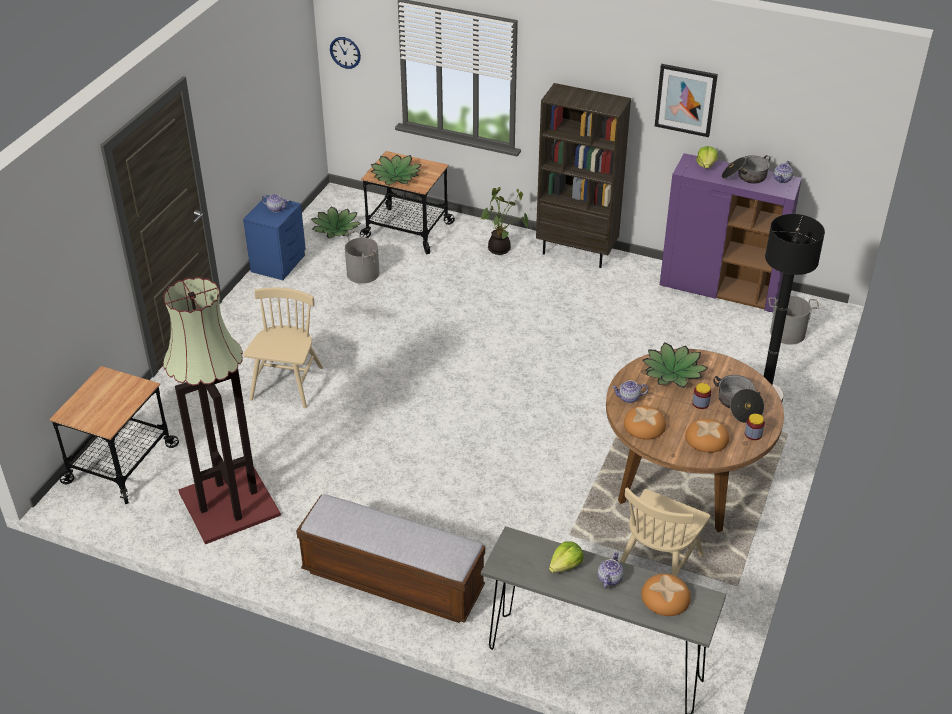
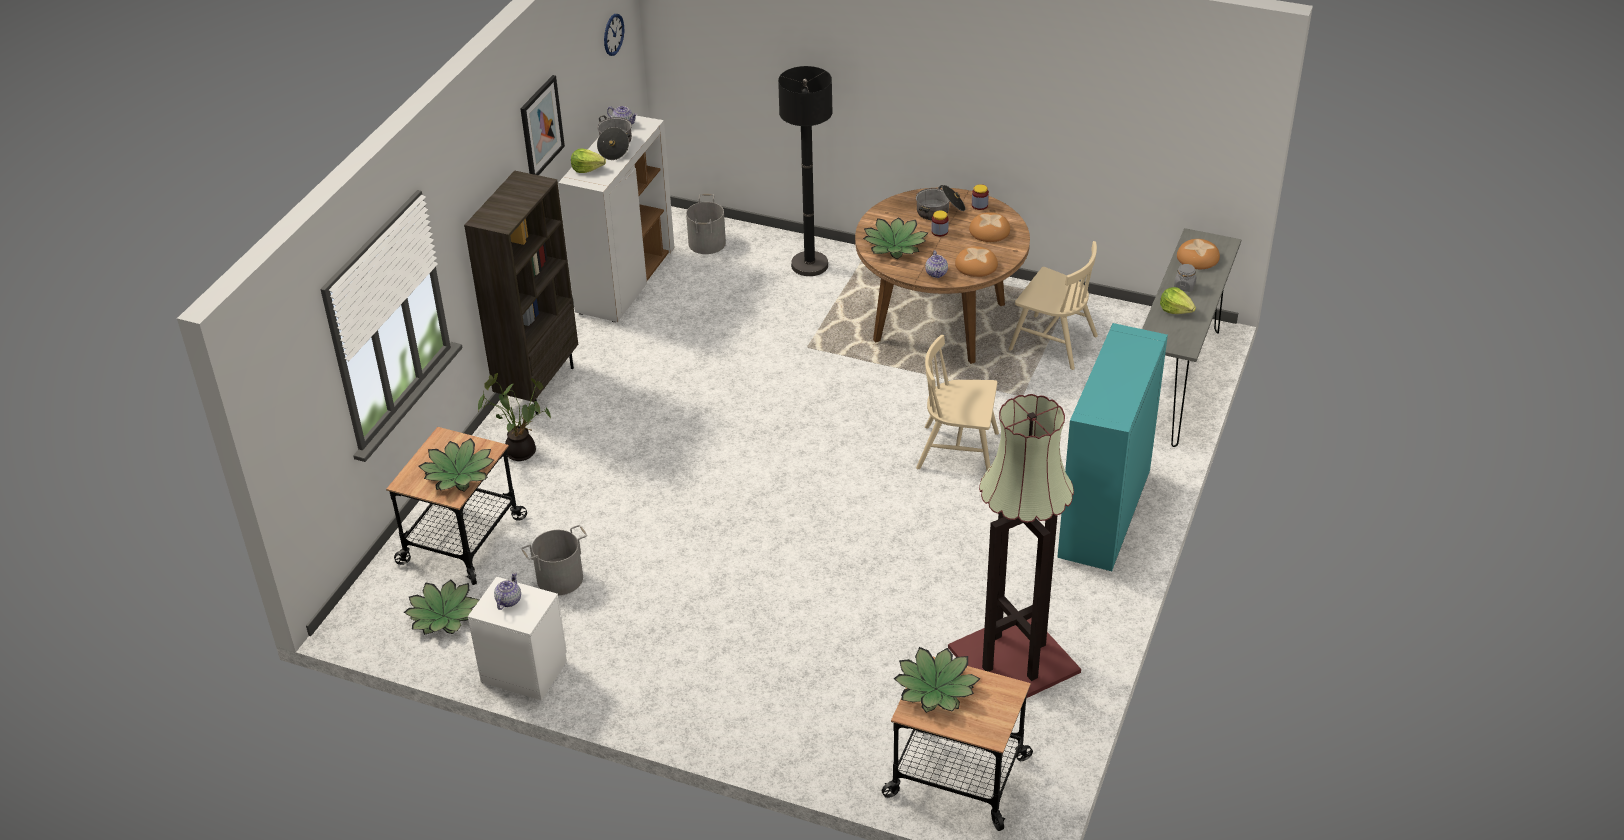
camera: 90 degrees left, 0 degrees up
blue nightstand [243,195,306,280] -> white nightstand [468,577,567,700]
beige chair [243,288,323,408] -> beige chair moved to [916,335,999,471]
bench [296,494,485,623] -> turquoise cabinet [1057,323,1168,571]
wall clock [330,37,361,69] -> wall clock moved to [604,14,624,56]
teapot [598,551,624,589] -> grey jar [1174,264,1196,292]
purple cabinet [660,153,802,312] -> white cabinet [558,116,674,322]
none -> potted plant [894,647,980,713]

